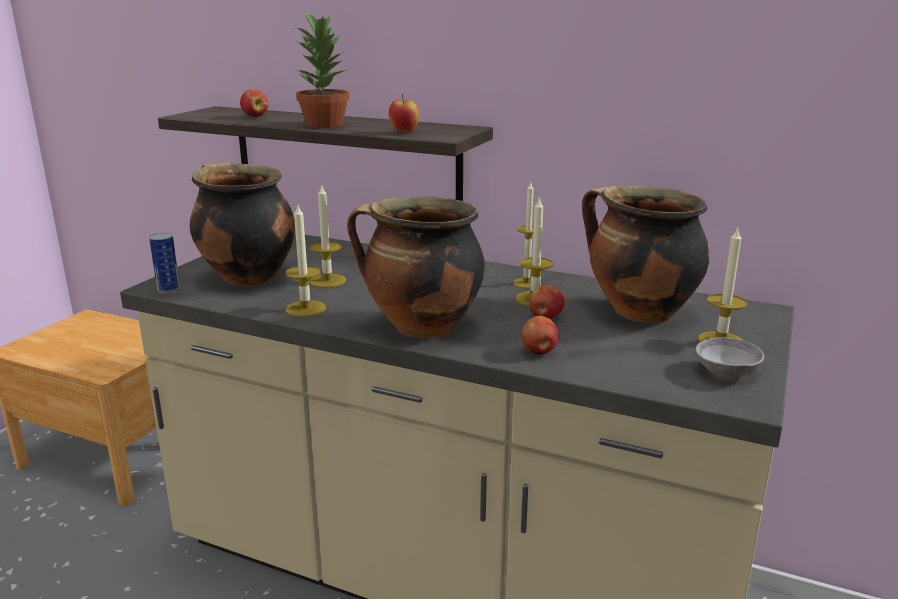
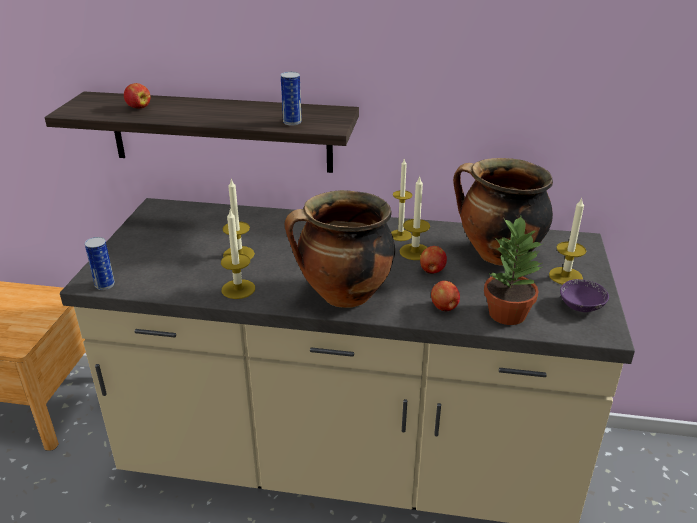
camera: 15 degrees left, 10 degrees up
cooking pot [190,163,295,286] -> none
potted plant [295,11,349,128] -> potted plant moved to [484,216,542,325]
apple [388,94,420,132] -> can [281,72,302,126]
grey bowl [696,337,764,377] -> purple bowl [560,279,609,312]

